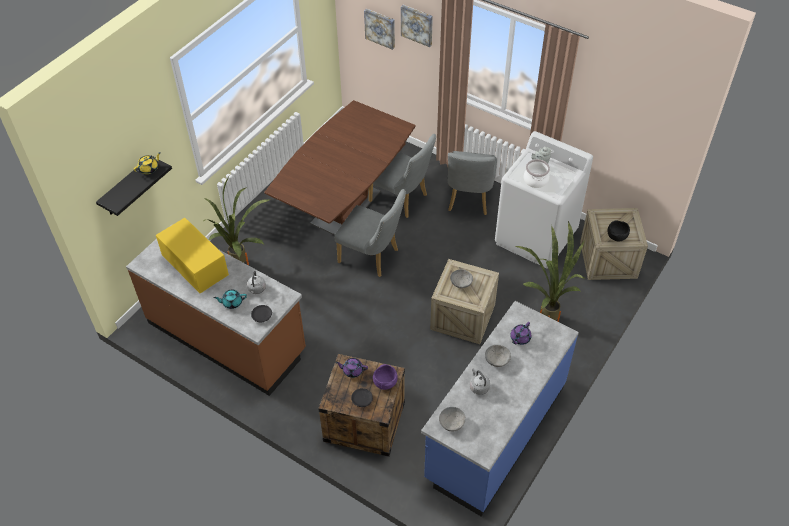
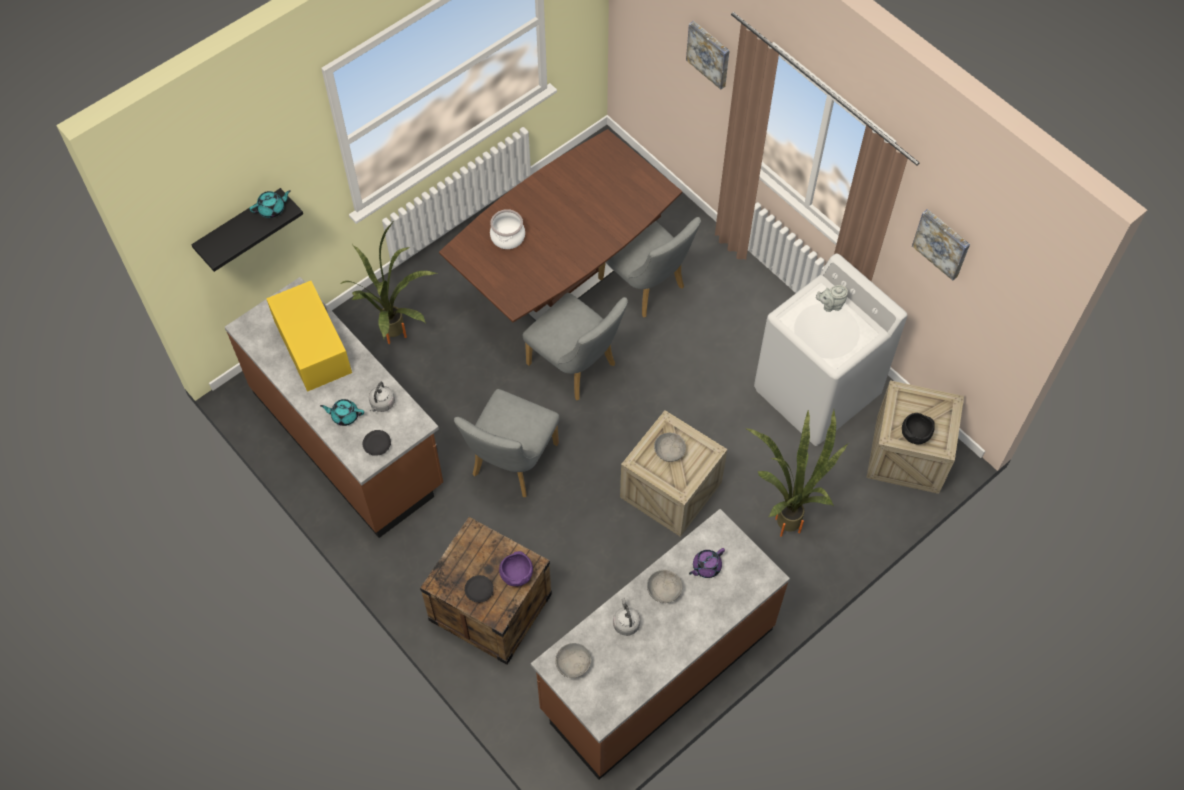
camera: 15 degrees right, 10 degrees up
yellow teapot [134,152,161,174] -> turquoise teapot [249,190,291,218]
purple teapot [335,358,368,378] -> none
picture [364,9,395,50] -> picture moved to [912,209,970,281]
blue counter [421,301,579,517] -> brown counter [531,509,790,780]
grey chair [447,151,497,215] -> grey chair moved to [454,389,560,497]
cooking pot [524,159,550,188] -> cooking pot moved to [490,209,525,249]

